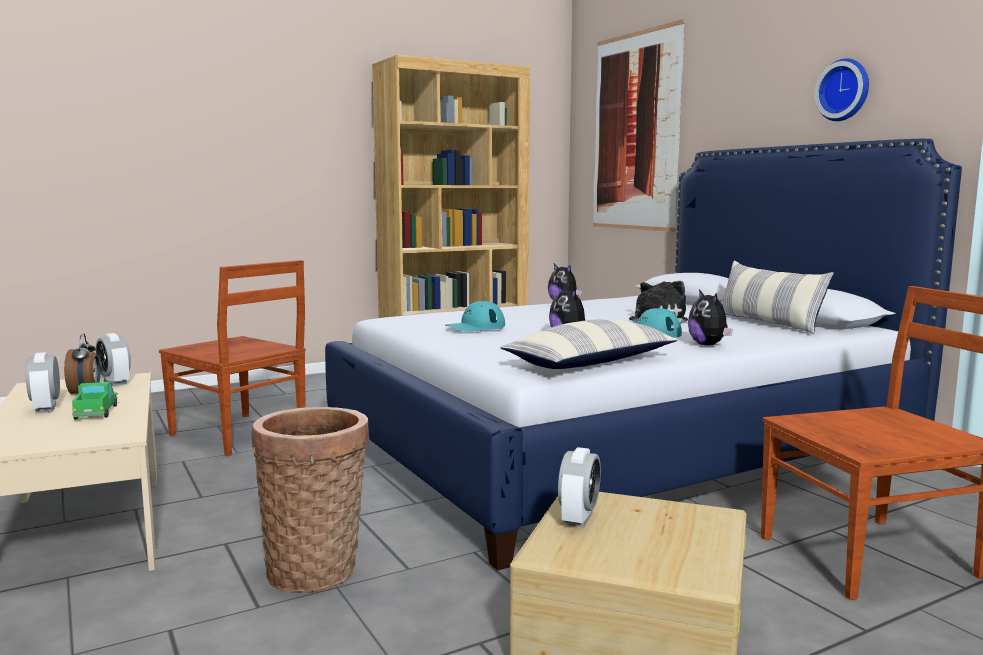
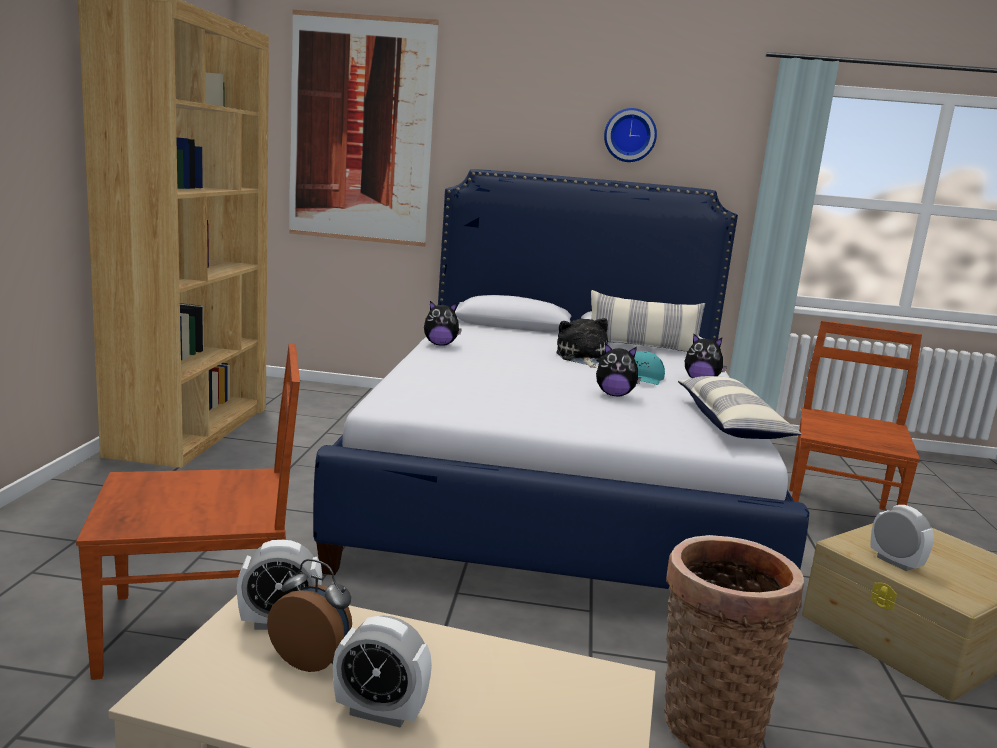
camera: 55 degrees left, 5 degrees up
toy truck [72,382,118,420] -> none
turquoise cap [445,301,505,332] -> none

